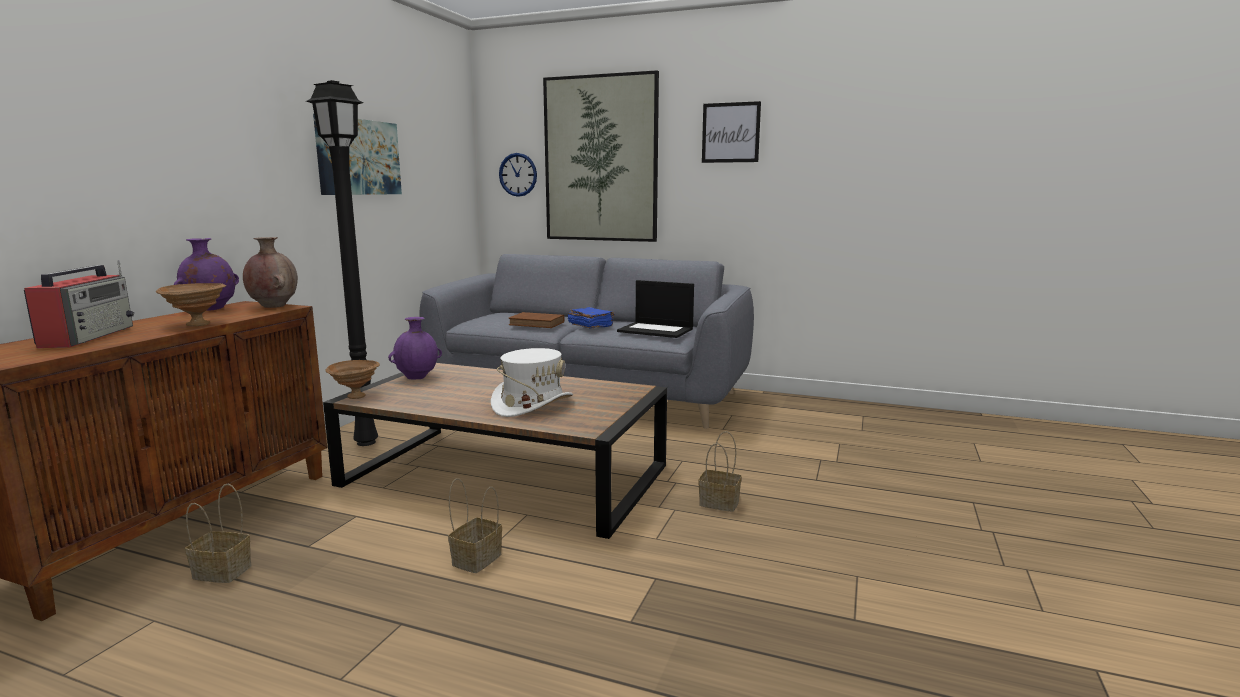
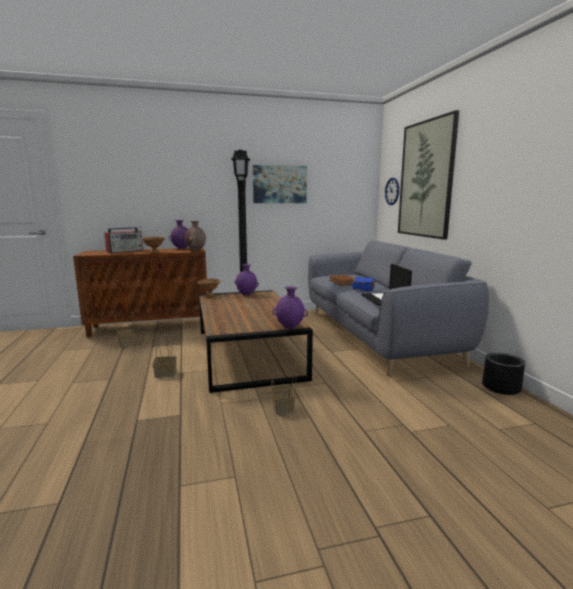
camera: 55 degrees right, 0 degrees up
white hat [491,348,573,417] -> none
picture [702,101,761,163] -> none
none -> purple vase [273,286,308,329]
none -> black planter [482,353,525,395]

